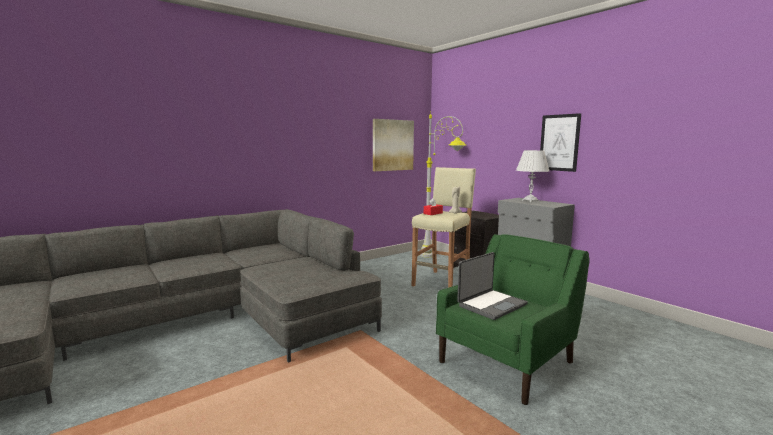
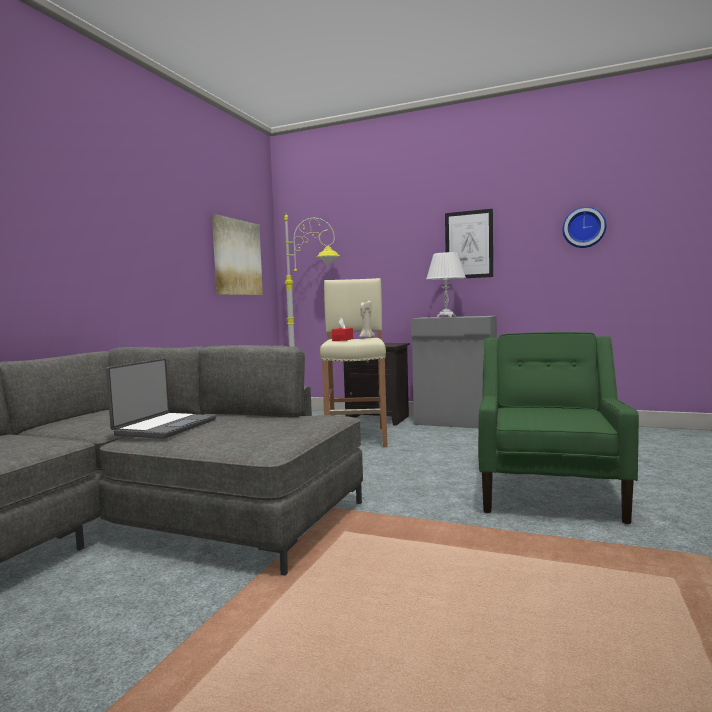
camera: 30 degrees left, 5 degrees down
laptop [457,252,528,320] -> laptop moved to [106,358,216,439]
none -> wall clock [562,207,607,248]

